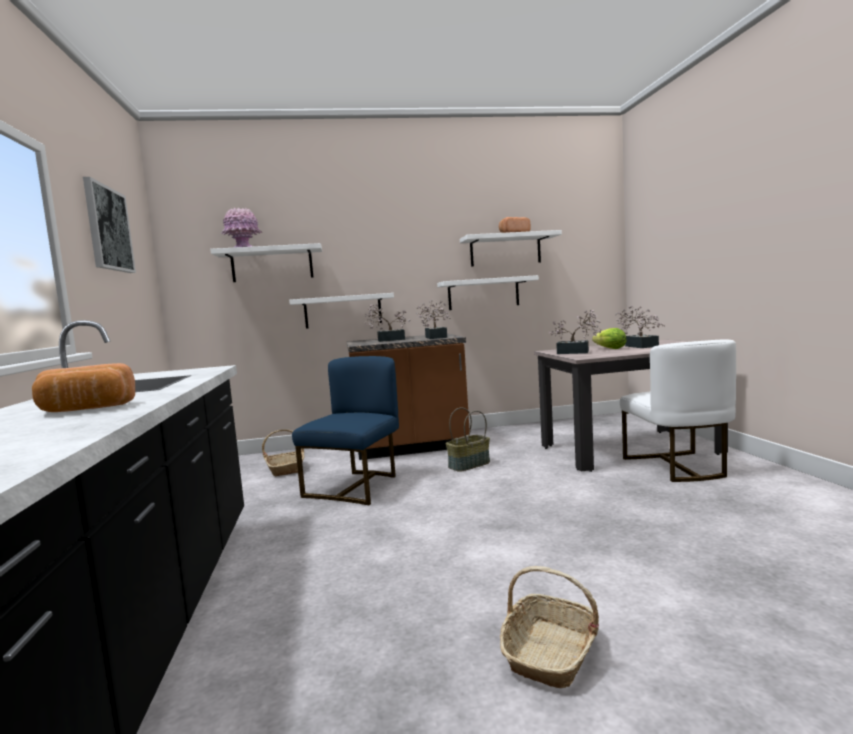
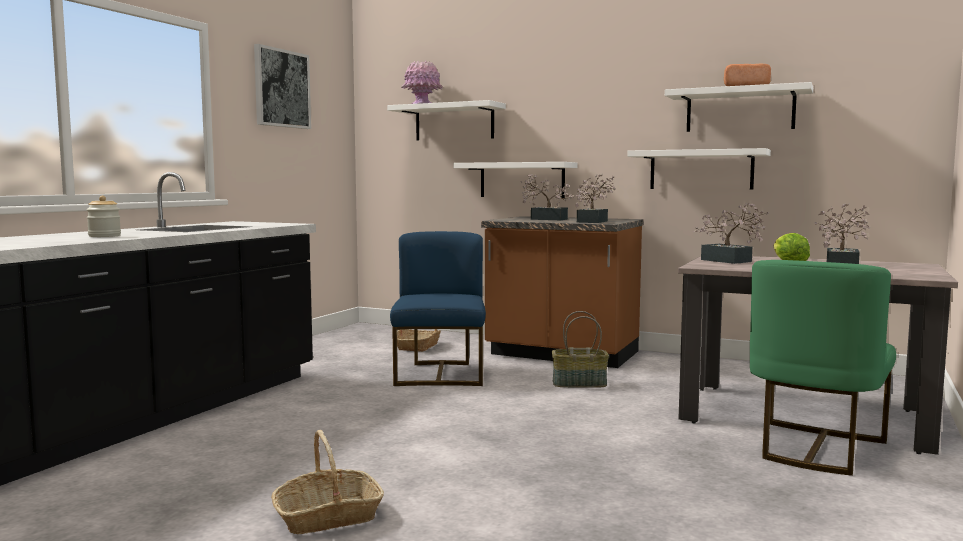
camera: 35 degrees right, 0 degrees up
bread [32,363,135,412] -> jar [86,196,121,237]
blue chair [292,356,399,505] -> blue chair turned 60 degrees counterclockwise [390,231,486,386]
white chair [620,339,736,482] -> green chair [750,260,896,476]

